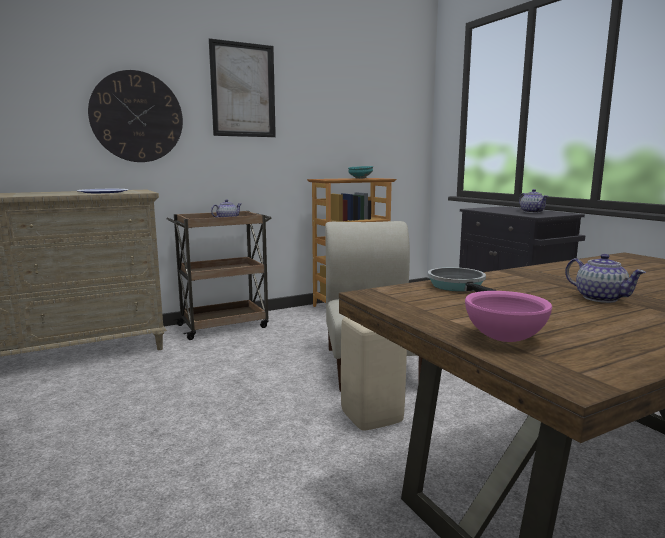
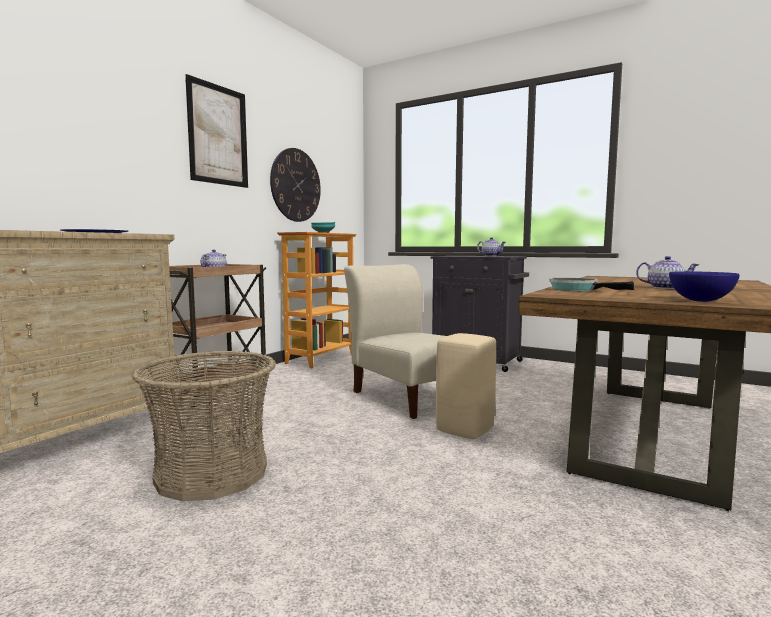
camera: 30 degrees left, 5 degrees down
wall clock [88,70,183,162] -> wall clock moved to [270,148,321,222]
pink bowl [465,291,552,342] -> blue bowl [669,271,740,302]
none -> basket [131,351,276,501]

